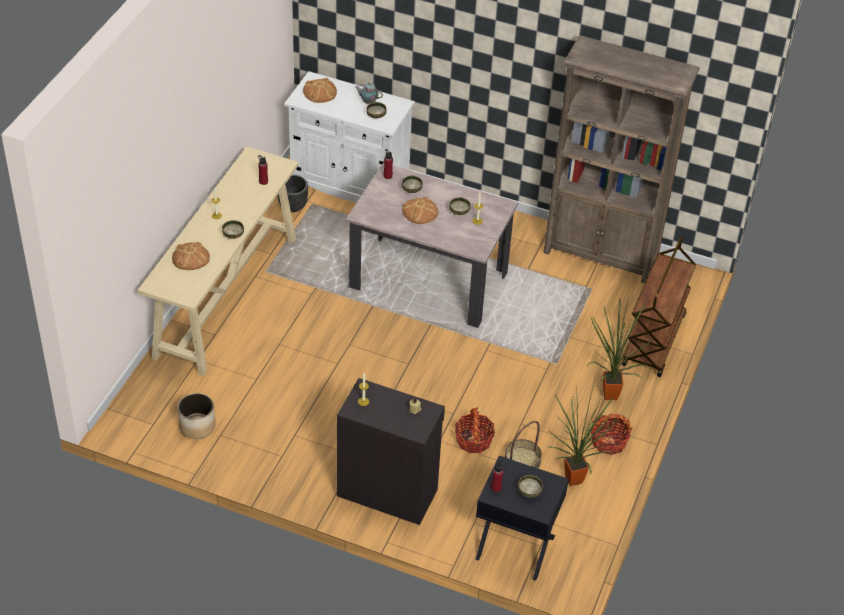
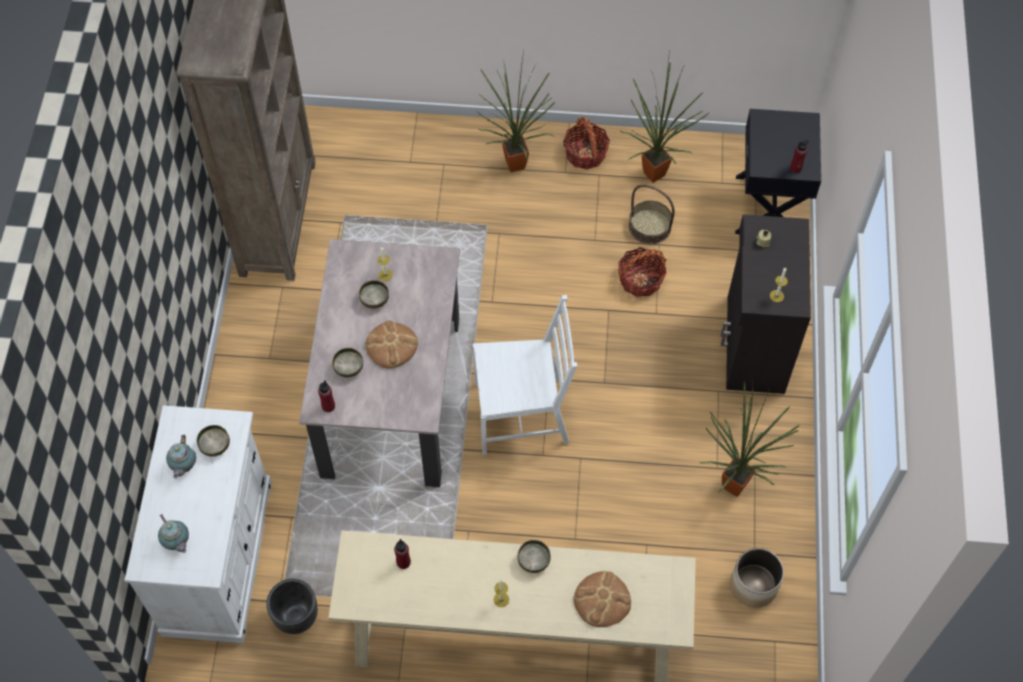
camera: 105 degrees left, 15 degrees up
bread [303,78,337,103] -> teapot [158,514,189,553]
bowl [518,475,543,498] -> none
brown cart [622,236,696,377] -> none
none -> white chair [473,295,577,455]
none -> potted plant [700,380,800,497]

